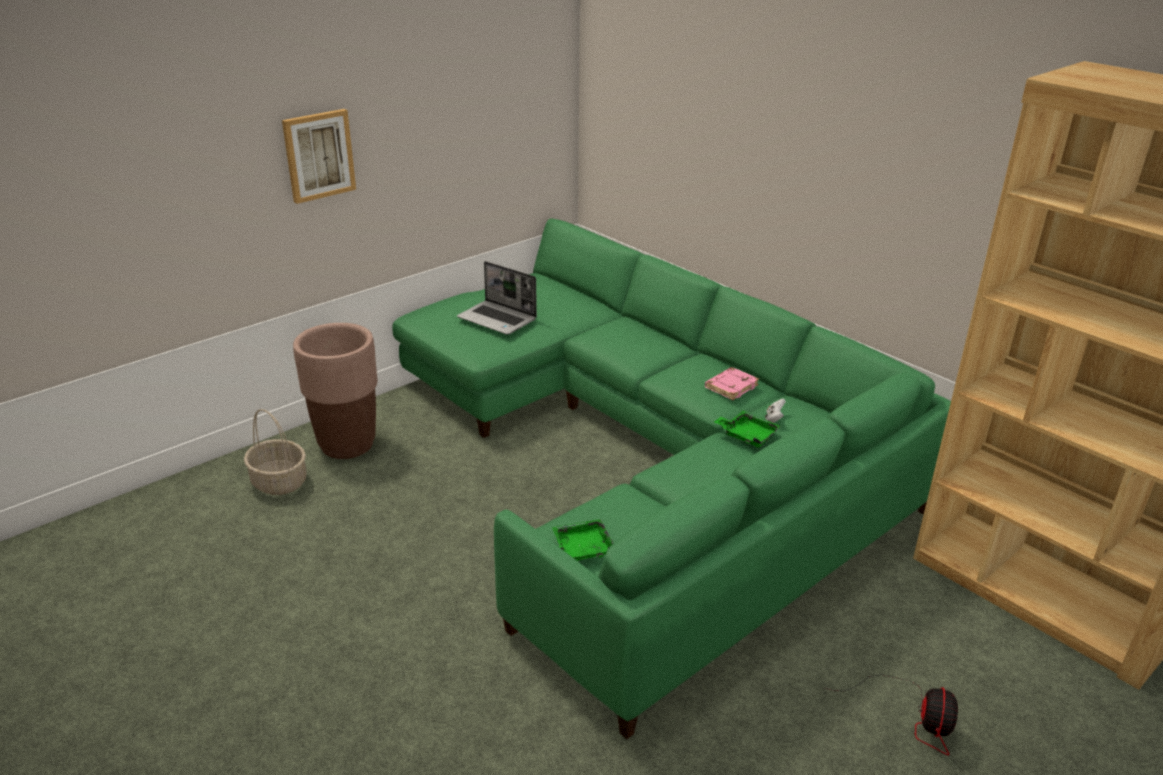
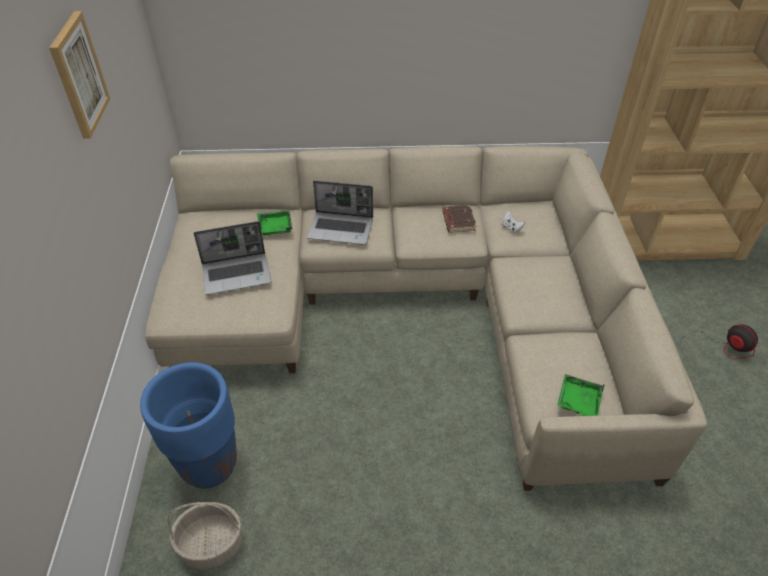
camera: 50 degrees left, 15 degrees up
picture [282,109,356,204] -> picture moved to [49,11,110,139]
brown planter [293,323,377,459] -> blue planter [140,362,237,488]
green sofa [392,219,951,739] -> beige sofa [145,146,707,491]
pink book [705,367,759,400] -> brown book [442,205,477,233]
green tray [714,410,781,447] -> green tray moved to [257,210,292,236]
none -> laptop [307,181,373,245]

